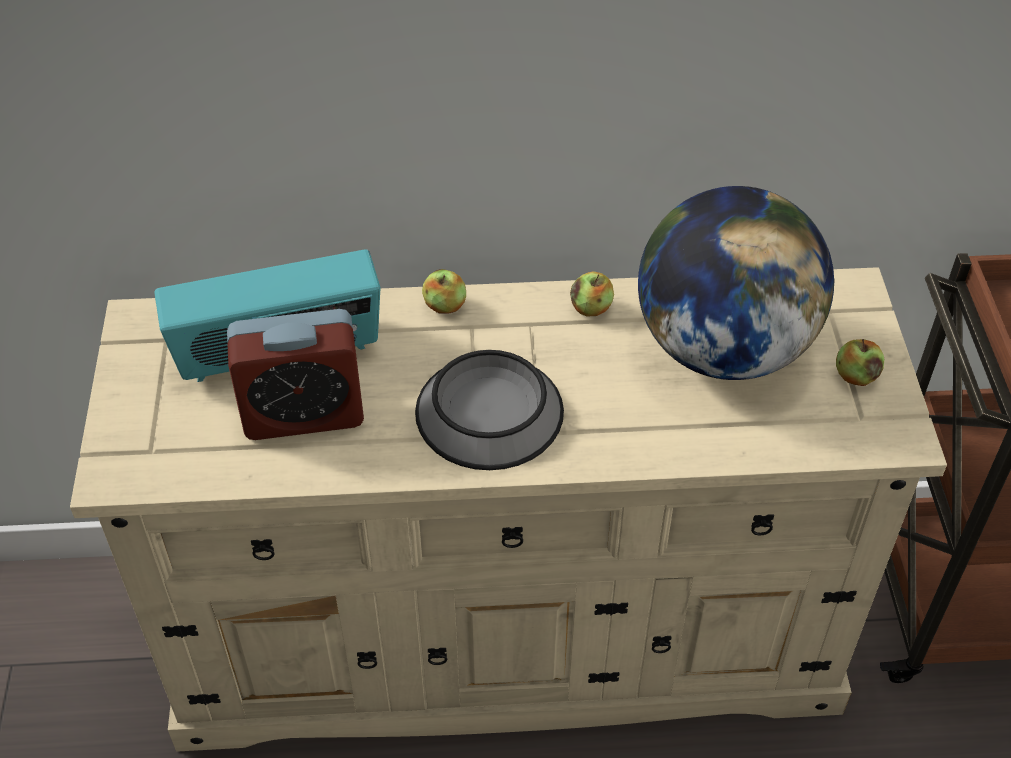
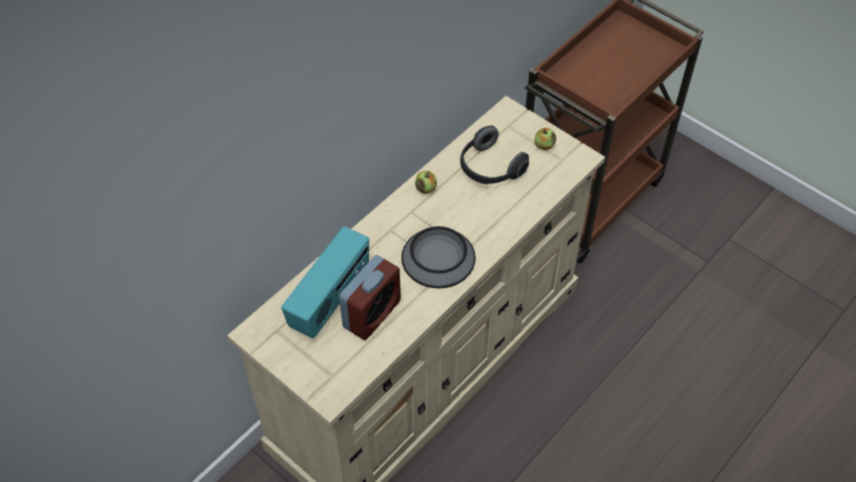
camera: 45 degrees left, 5 degrees up
apple [422,269,466,313] -> none
globe [638,186,834,380] -> headphones [460,126,529,184]

